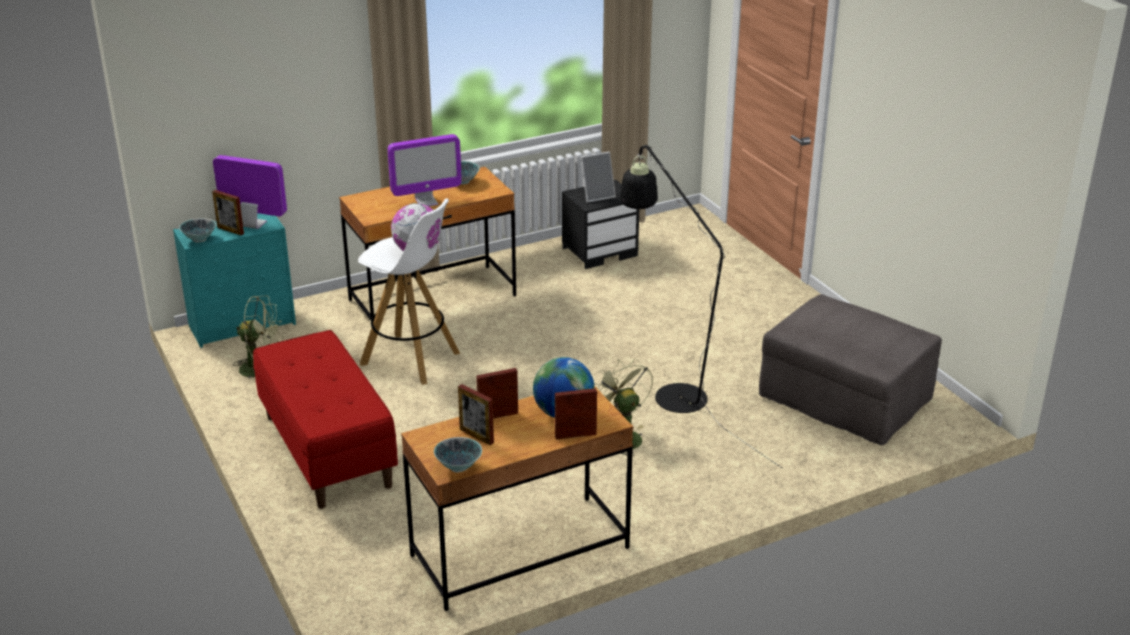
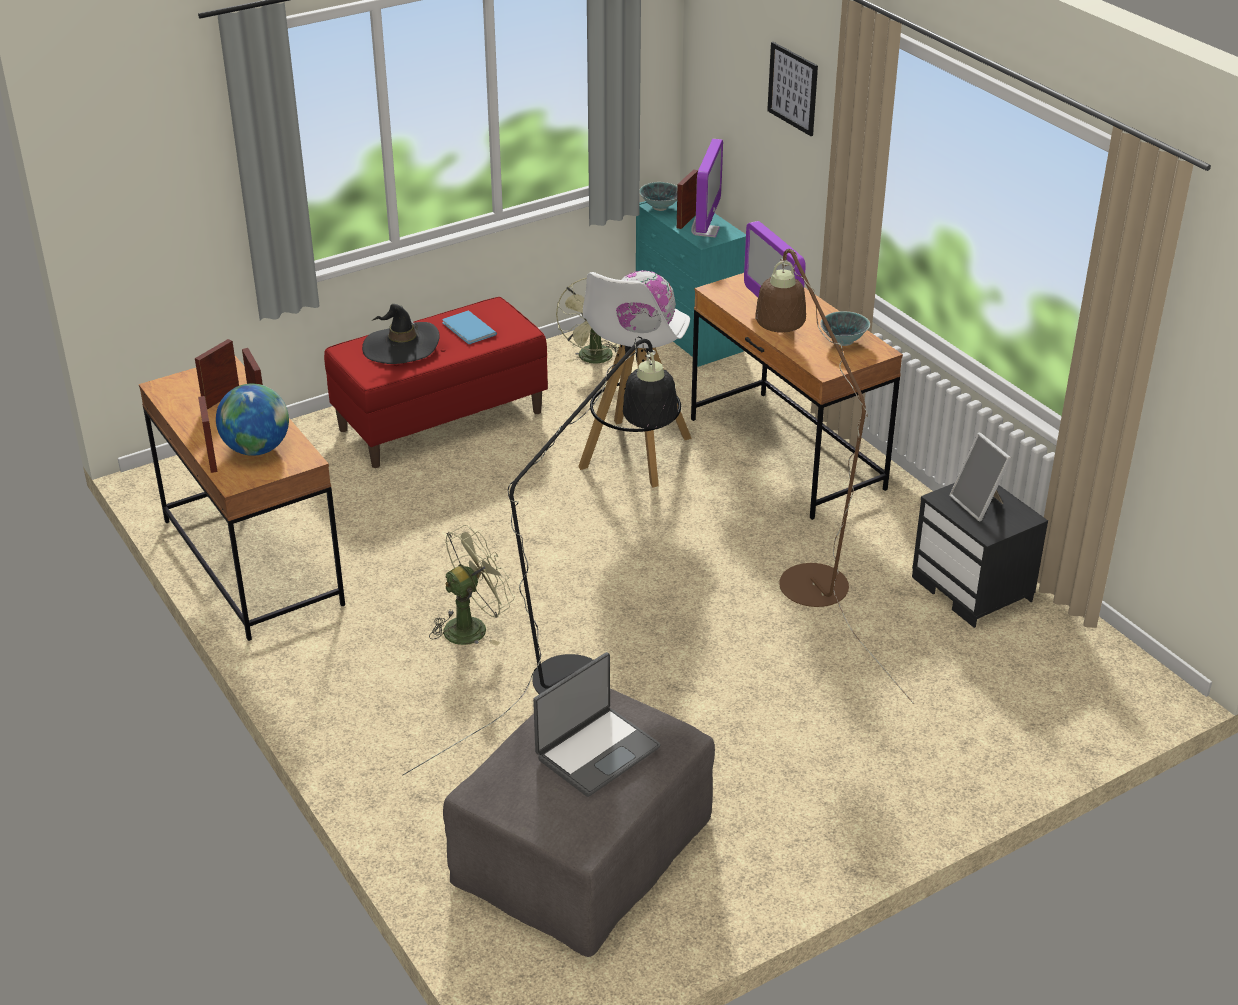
camera: 85 degrees right, 5 degrees up
bowl [434,437,482,473] -> none
none -> black hat [362,304,440,364]
none -> blue book [442,311,497,344]
none -> laptop [533,652,661,797]
none -> brown floor lamp [755,249,914,704]
none -> picture [767,42,818,136]

